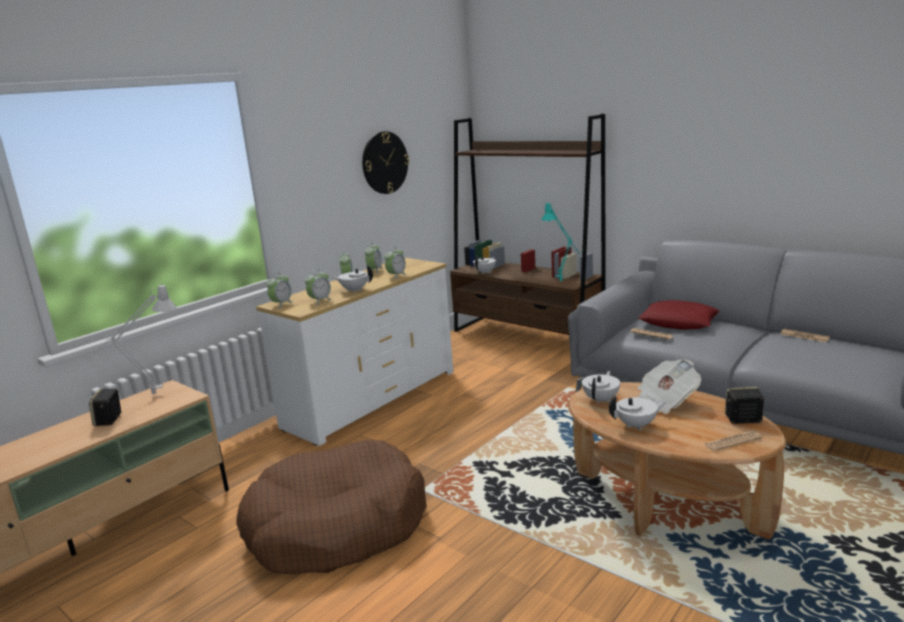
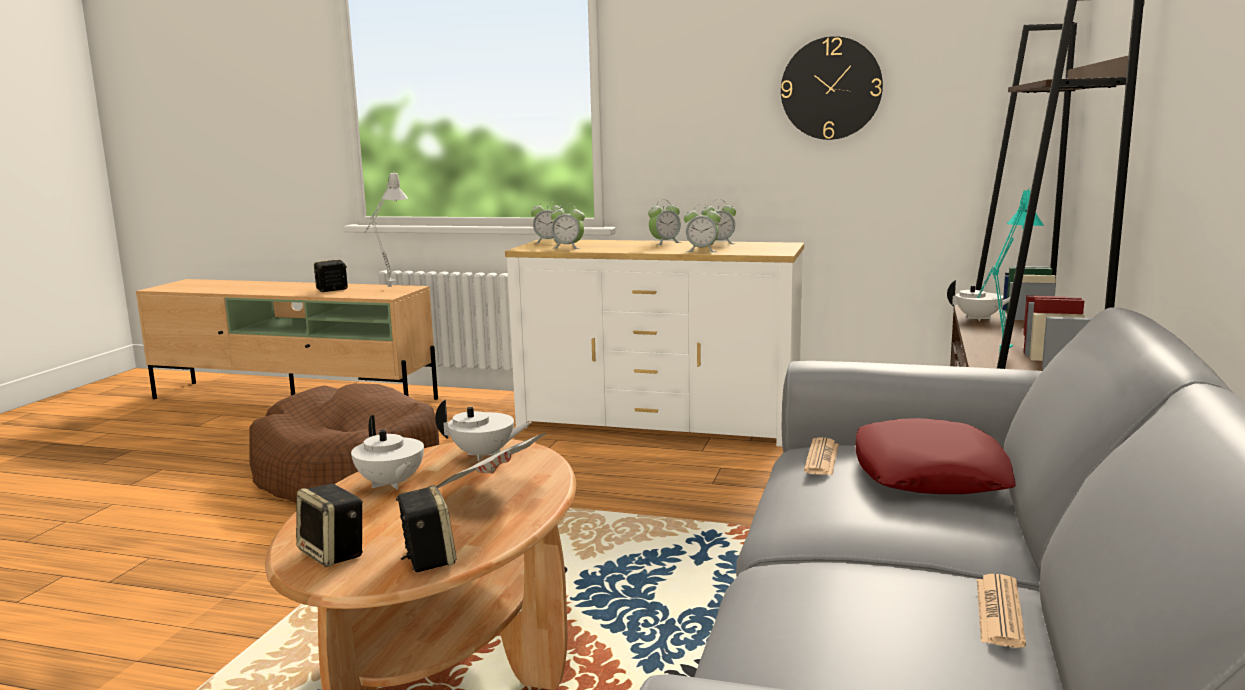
camera: 65 degrees right, 5 degrees down
white teapot [332,265,373,293] -> none
newspaper [704,431,762,451] -> speaker [296,484,363,567]

